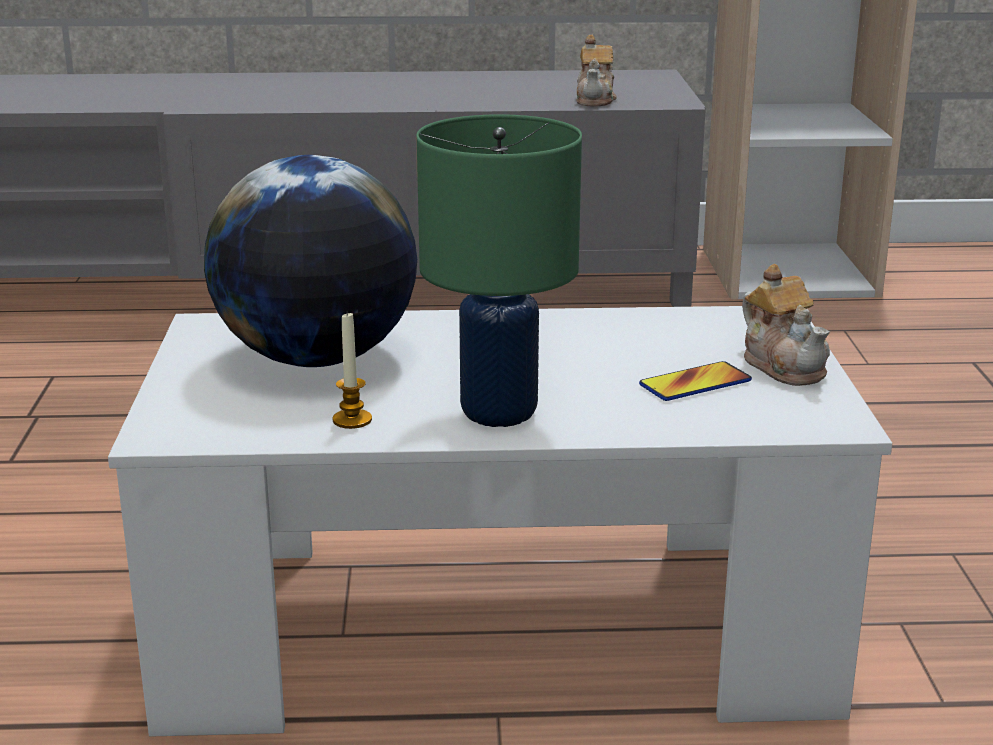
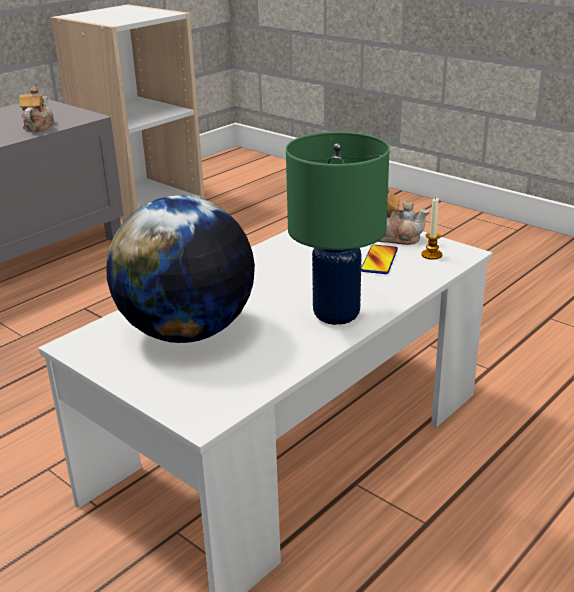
camera: 45 degrees left, 5 degrees up
candle [333,311,372,429] -> candle moved to [422,198,443,260]
teapot [576,35,617,106] -> teapot turned 135 degrees counterclockwise [19,87,54,132]

